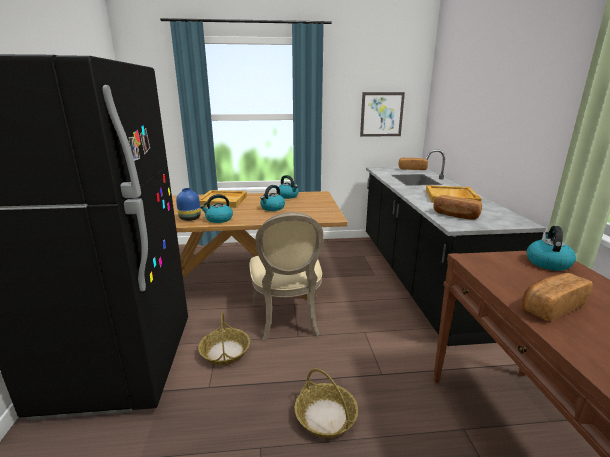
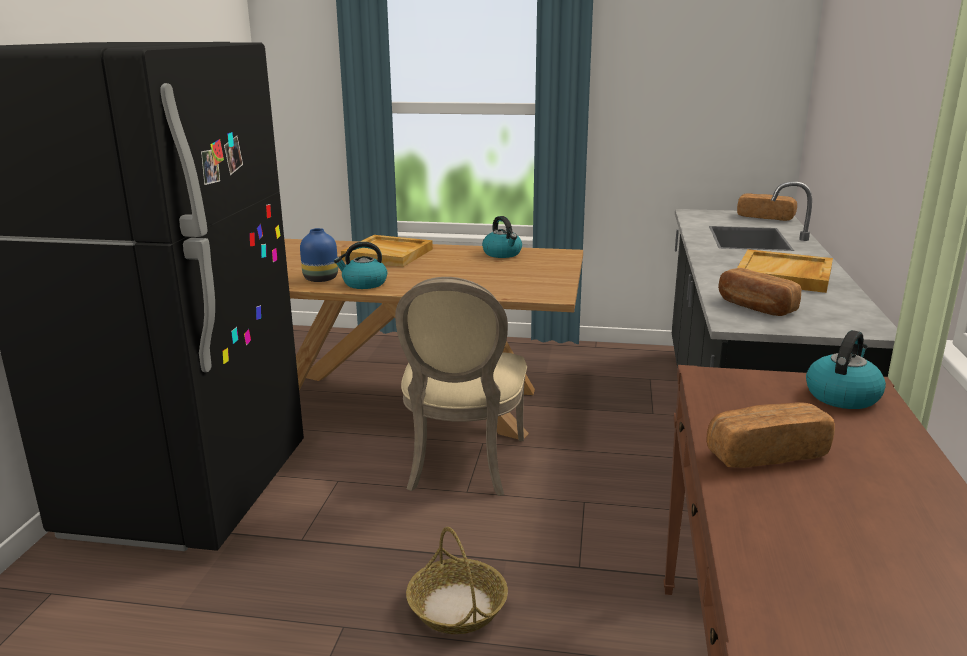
camera: 15 degrees right, 0 degrees up
basket [198,311,250,365] -> none
kettle [260,185,285,211] -> none
picture [360,92,405,137] -> none

